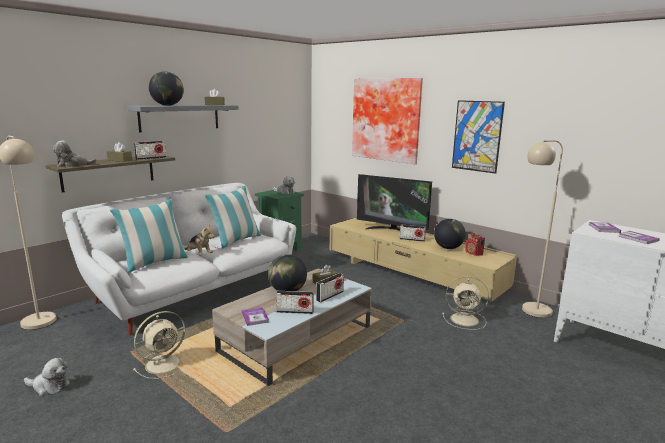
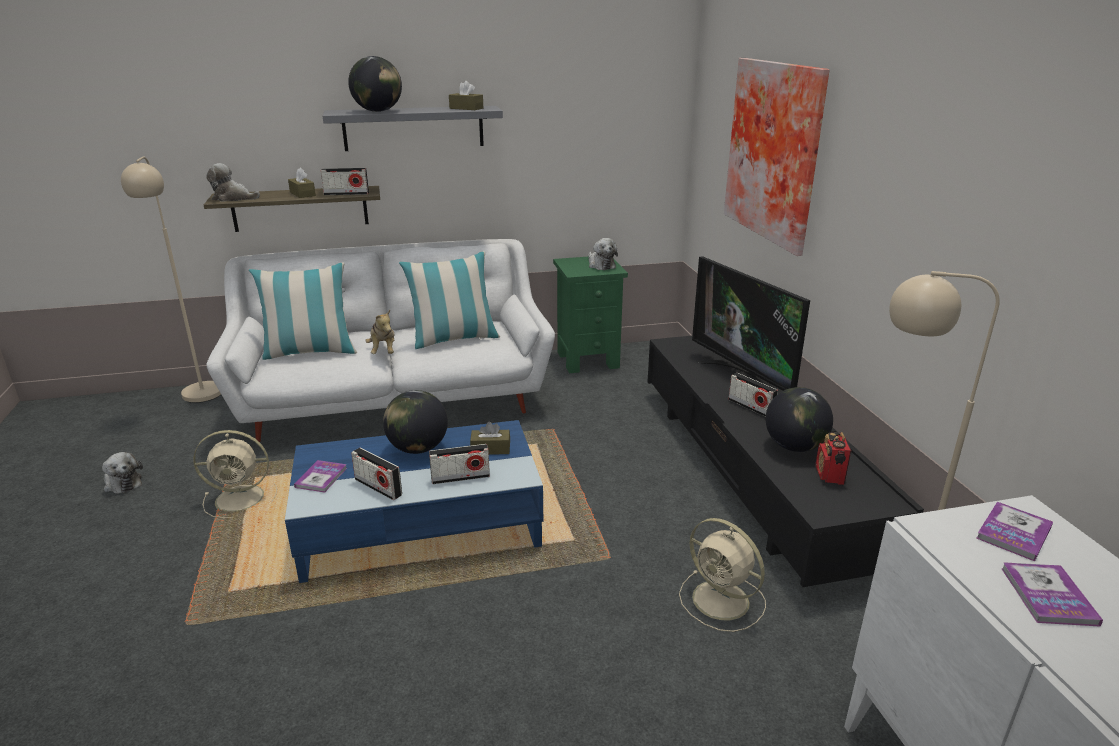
camera: 35 degrees right, 10 degrees up
beige coffee table [212,268,372,386] -> blue coffee table [285,420,543,583]
beige tv stand [330,217,517,302] -> black tv stand [648,336,924,587]
picture [452,100,505,174] -> none

